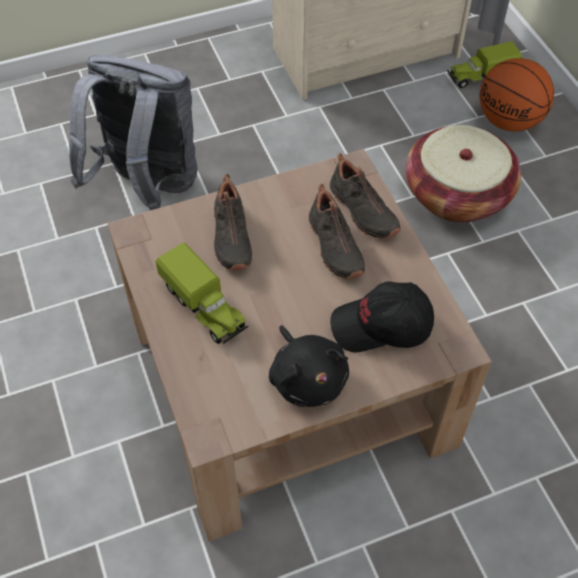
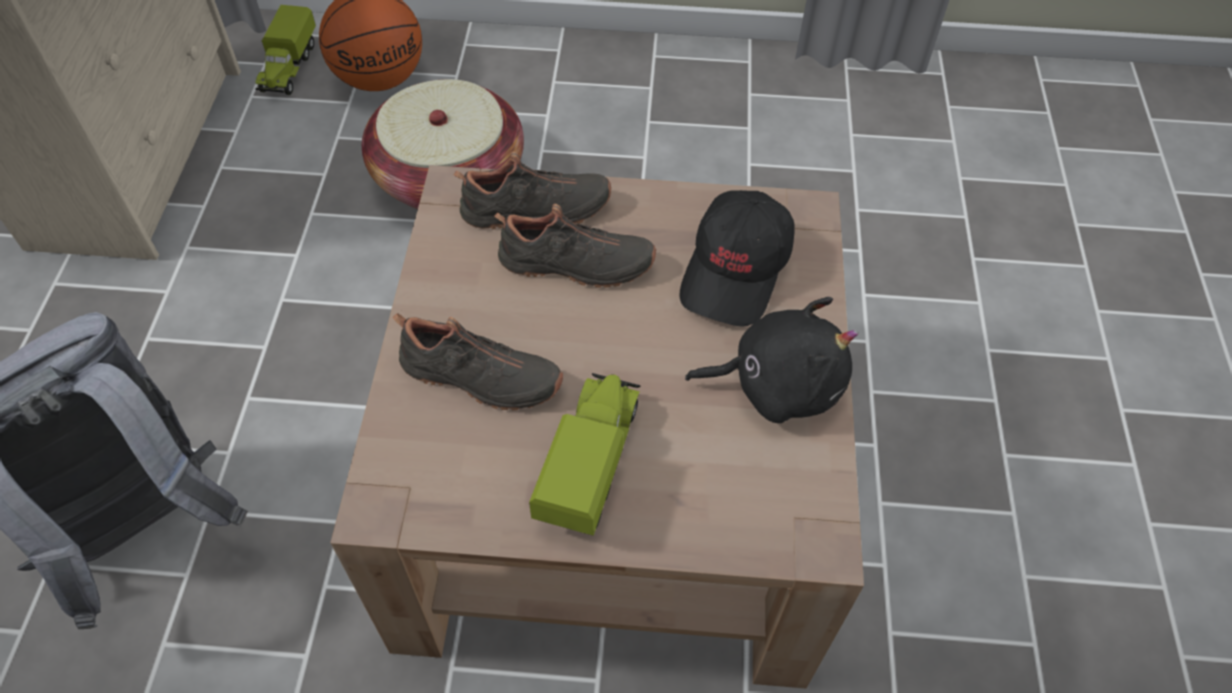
camera: 65 degrees left, 0 degrees up
toy truck [155,243,249,344] -> toy truck turned 60 degrees counterclockwise [529,373,641,536]

